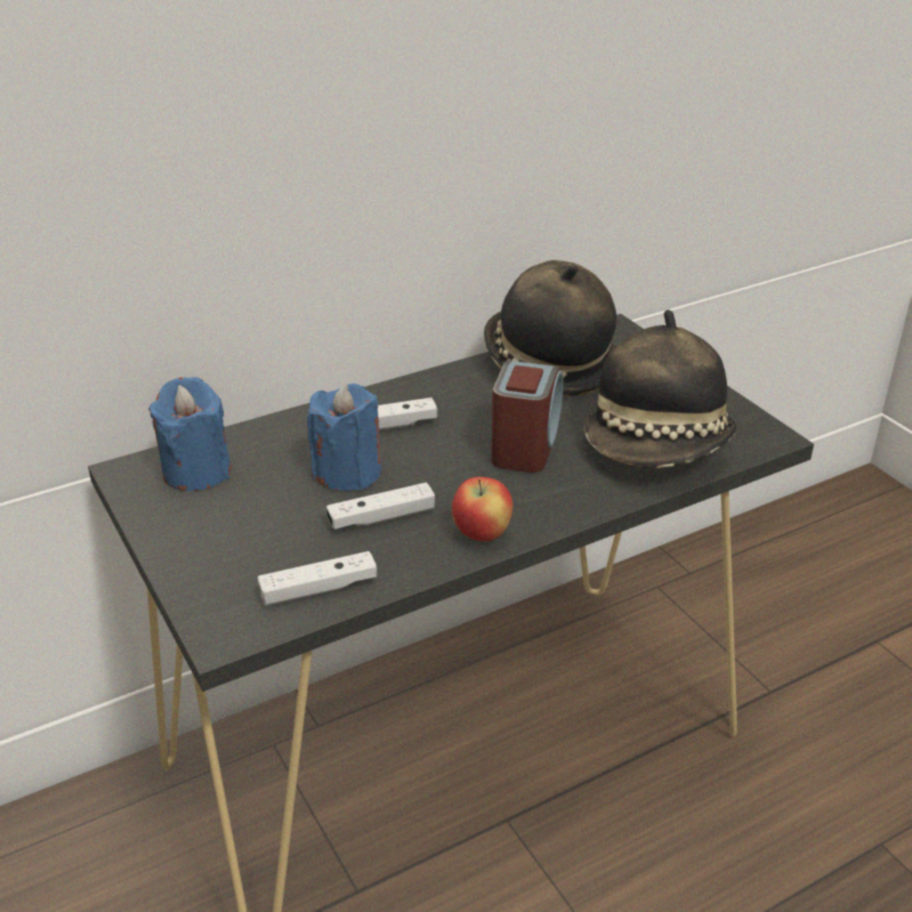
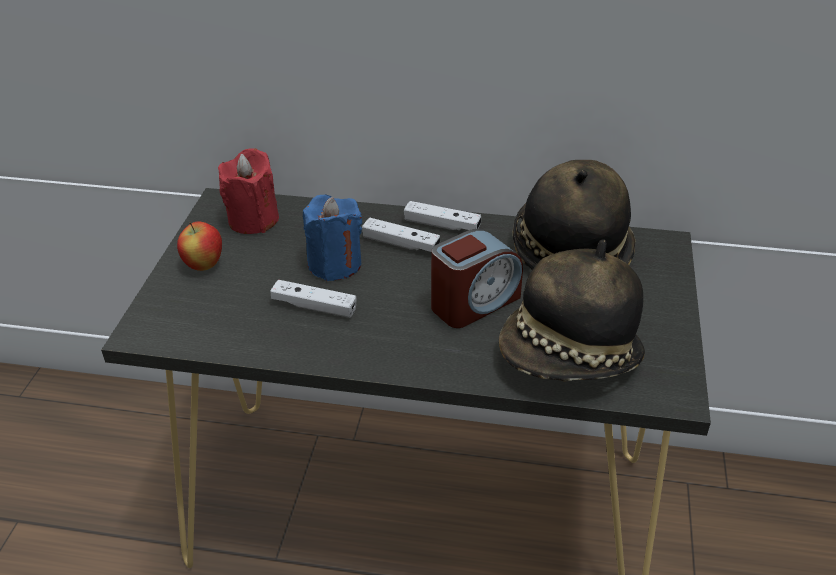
camera: 40 degrees right, 5 degrees up
blue candle [148,377,231,491] -> red candle [218,149,279,234]
white game controller [258,551,377,606] -> white game controller moved to [404,201,481,231]
apple [452,477,513,542] -> apple moved to [177,221,222,271]

